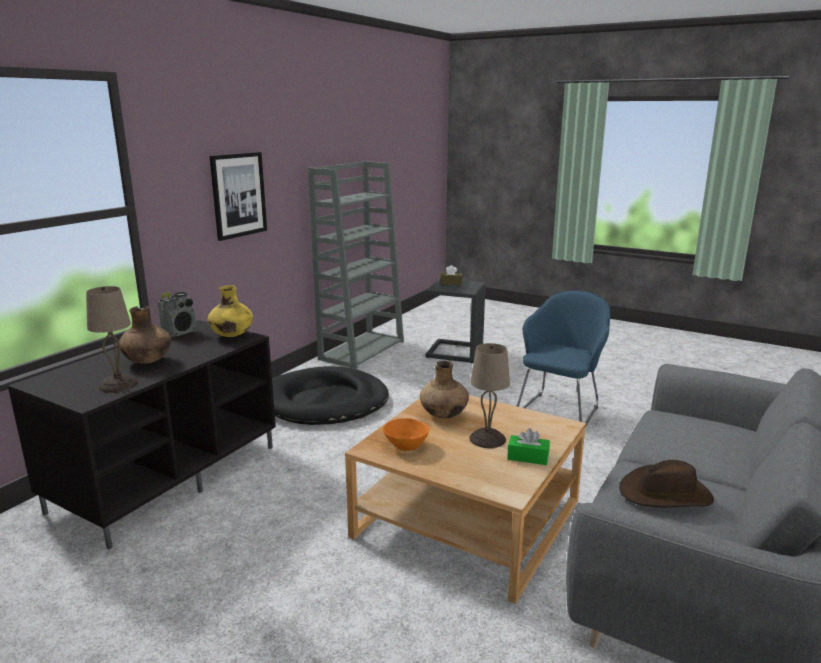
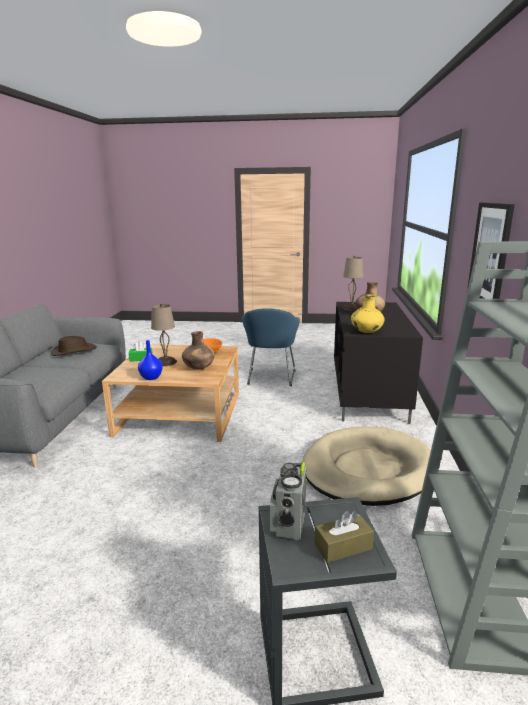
camera: 155 degrees right, 0 degrees up
radio [158,292,196,337] -> radio moved to [270,462,307,541]
black dog bed [272,366,389,425] -> beige dog bed [302,427,431,506]
blue armchair [517,290,610,426] -> blue armchair moved to [242,308,300,386]
none -> blue vase [138,340,163,380]

